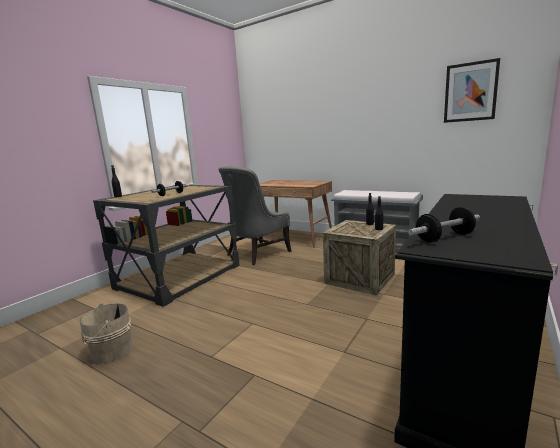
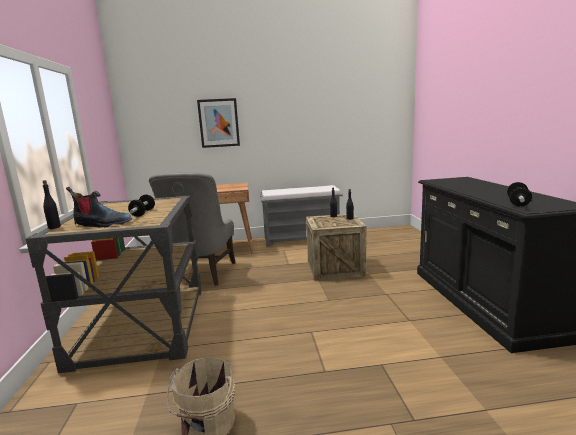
camera: 40 degrees left, 0 degrees up
picture [444,58,500,123] -> picture moved to [197,98,240,148]
none -> boot [66,187,132,227]

